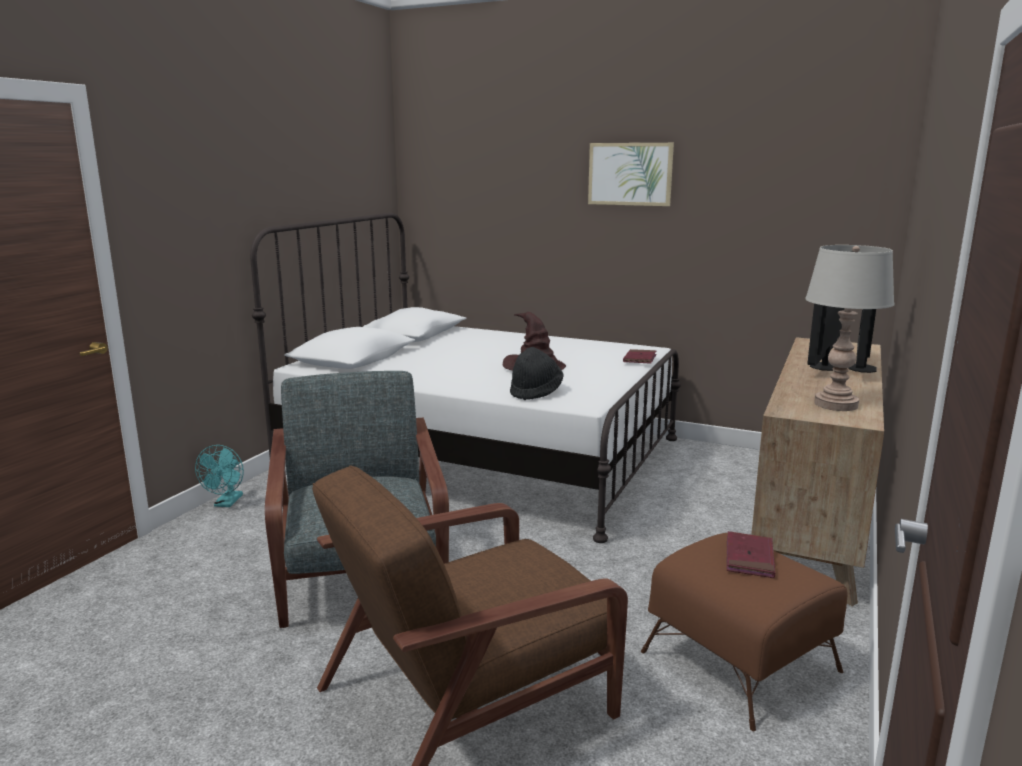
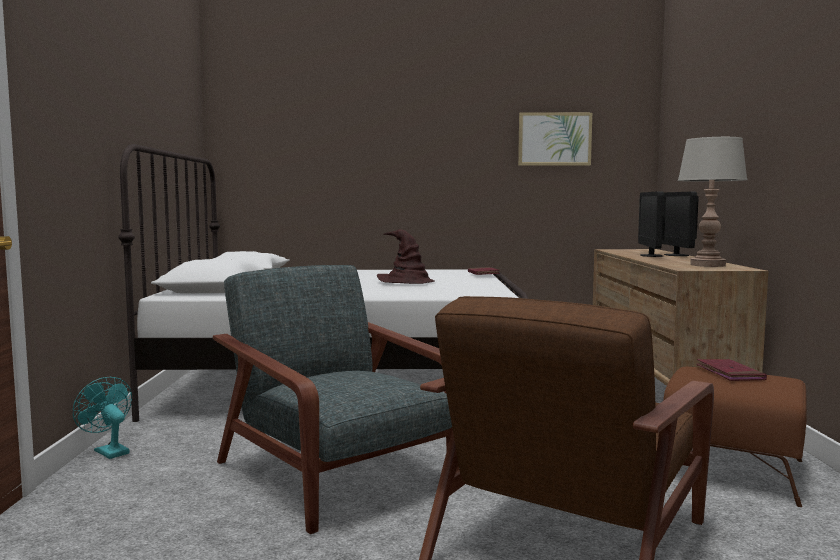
camera: 25 degrees left, 10 degrees down
turquoise fan [195,445,244,507] -> turquoise fan turned 150 degrees clockwise [72,377,132,459]
black hat [510,347,564,400] -> none
picture [588,143,674,206] -> picture moved to [518,113,592,165]

